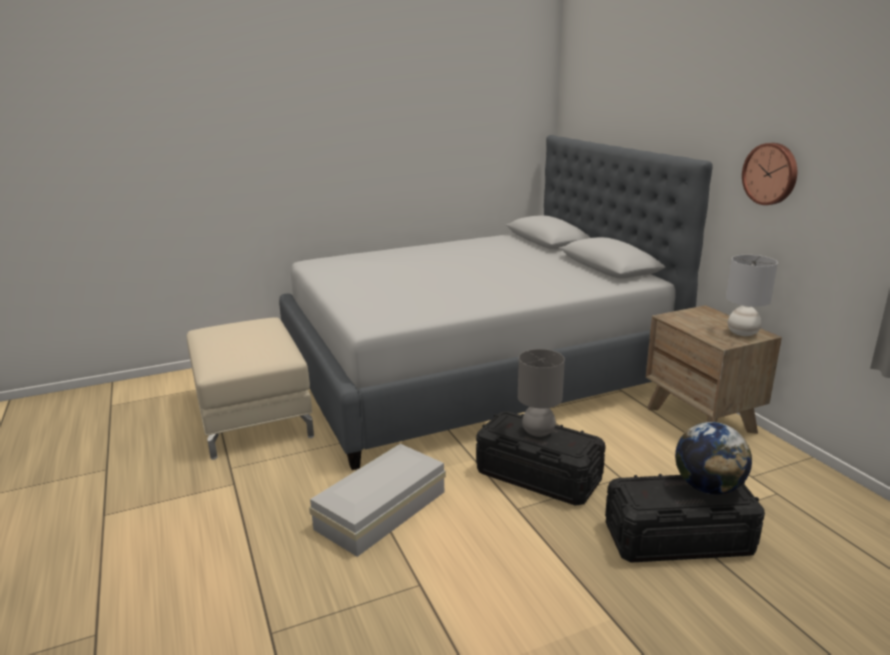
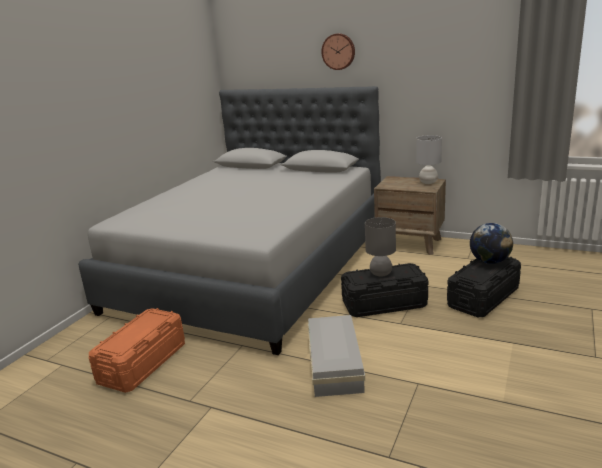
camera: 40 degrees left, 0 degrees up
beige ottoman [187,317,314,460] -> orange storage box [89,308,185,393]
wall clock [742,143,797,205] -> wall clock moved to [321,33,355,70]

